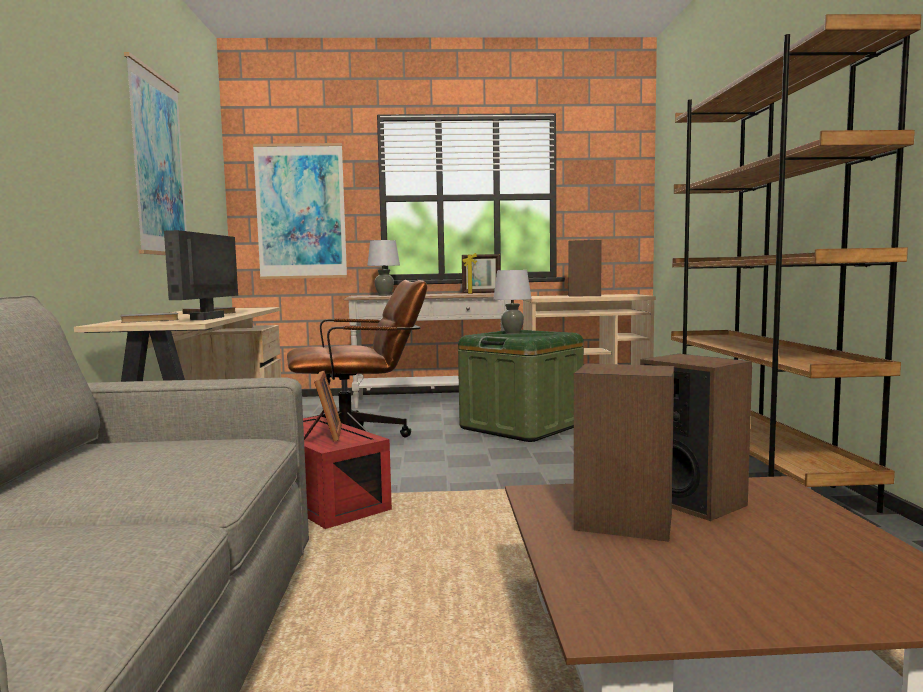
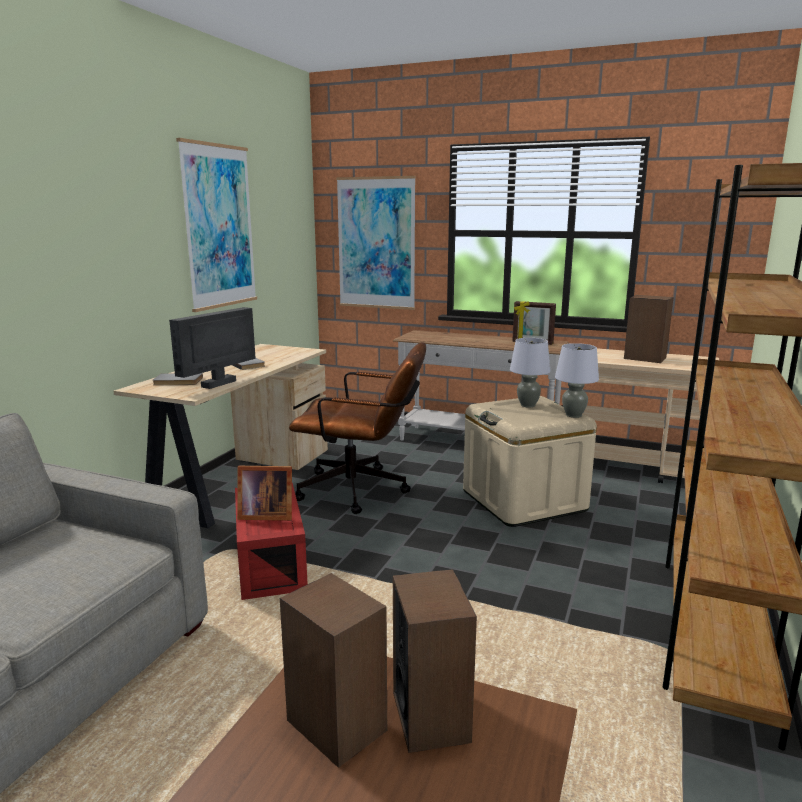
camera: 25 degrees right, 10 degrees up
picture frame [304,371,342,441] -> picture frame turned 75 degrees clockwise [237,466,292,521]
grey table lamp [367,240,400,296] -> grey table lamp moved to [555,343,599,418]
green storage box [458,330,584,442] -> beige storage box [463,396,597,527]

